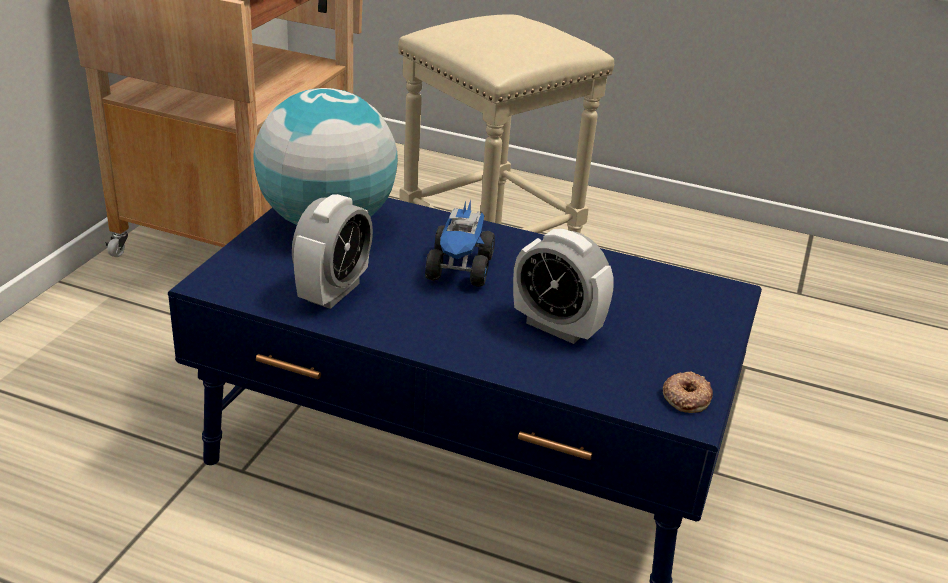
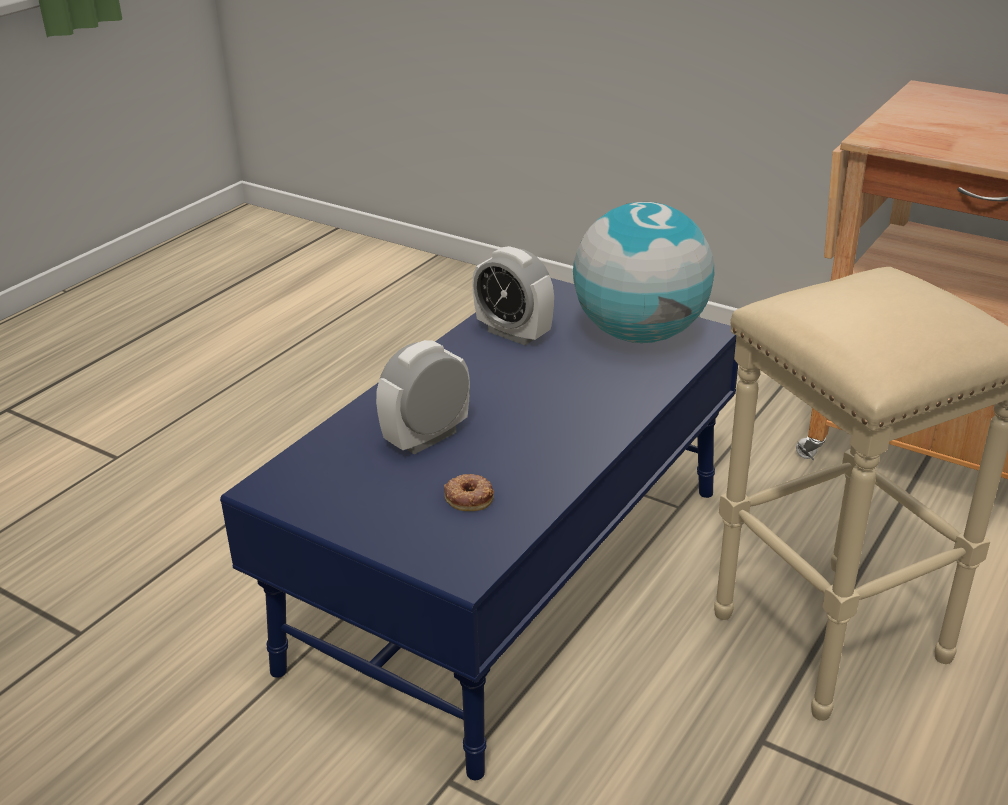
camera: 105 degrees right, 0 degrees up
toy truck [425,200,495,287] -> none
donut [663,372,713,413] -> donut moved to [444,474,494,511]

